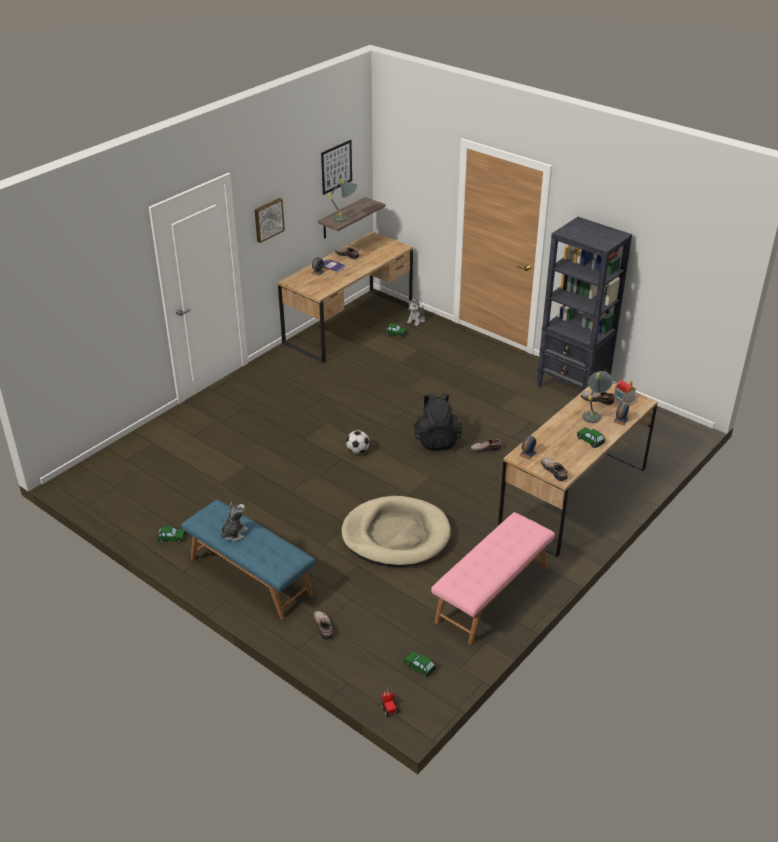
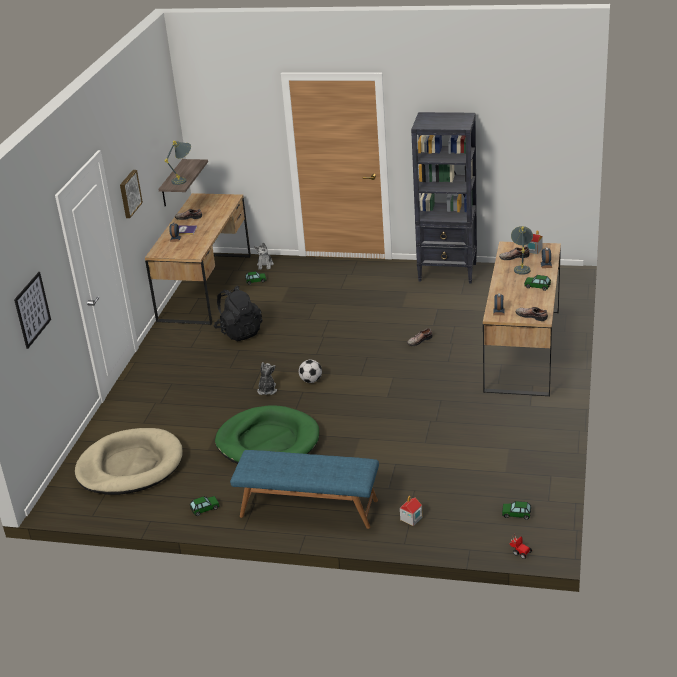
camera: 25 degrees left, 5 degrees down
plush toy [220,503,248,541] -> plush toy moved to [257,362,277,395]
shoe [313,611,333,640] -> toy house [400,495,423,526]
picture [321,140,352,195] -> picture moved to [14,272,51,349]
beige dog bed [341,496,451,567] -> beige dog bed moved to [75,428,183,495]
black backpack [414,393,462,451] -> black backpack moved to [214,285,262,341]
pink bench [431,512,555,644] -> none
none -> green dog bed [215,405,319,464]

